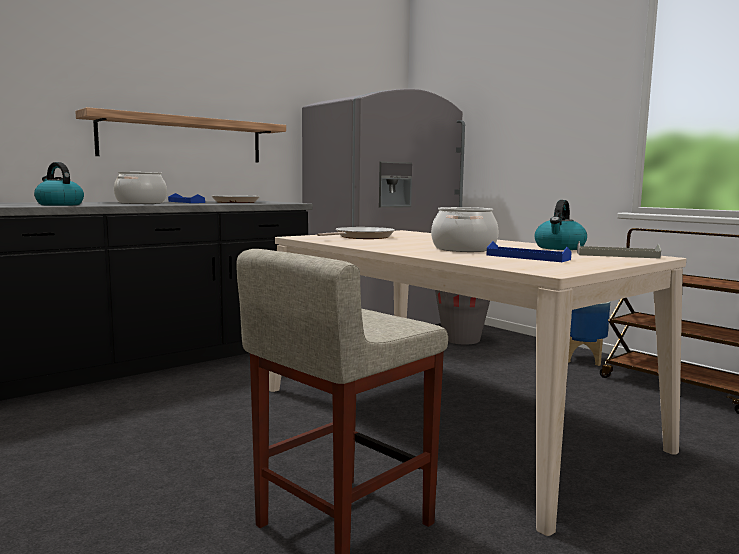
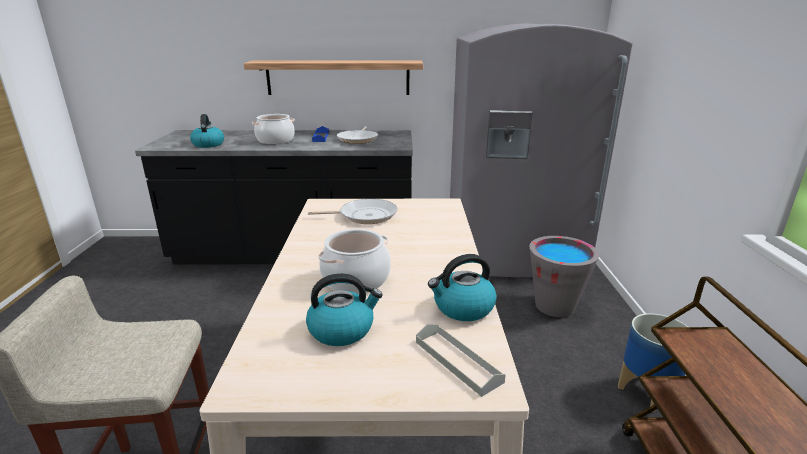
camera: 40 degrees right, 15 degrees up
blue tray [487,241,571,262] -> kettle [306,273,383,346]

